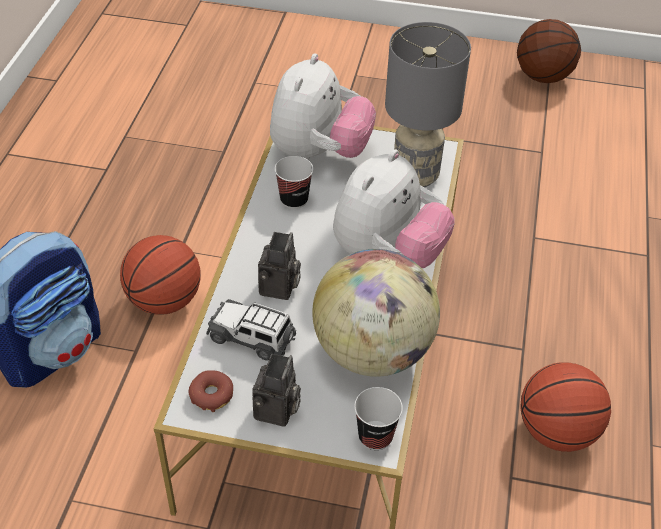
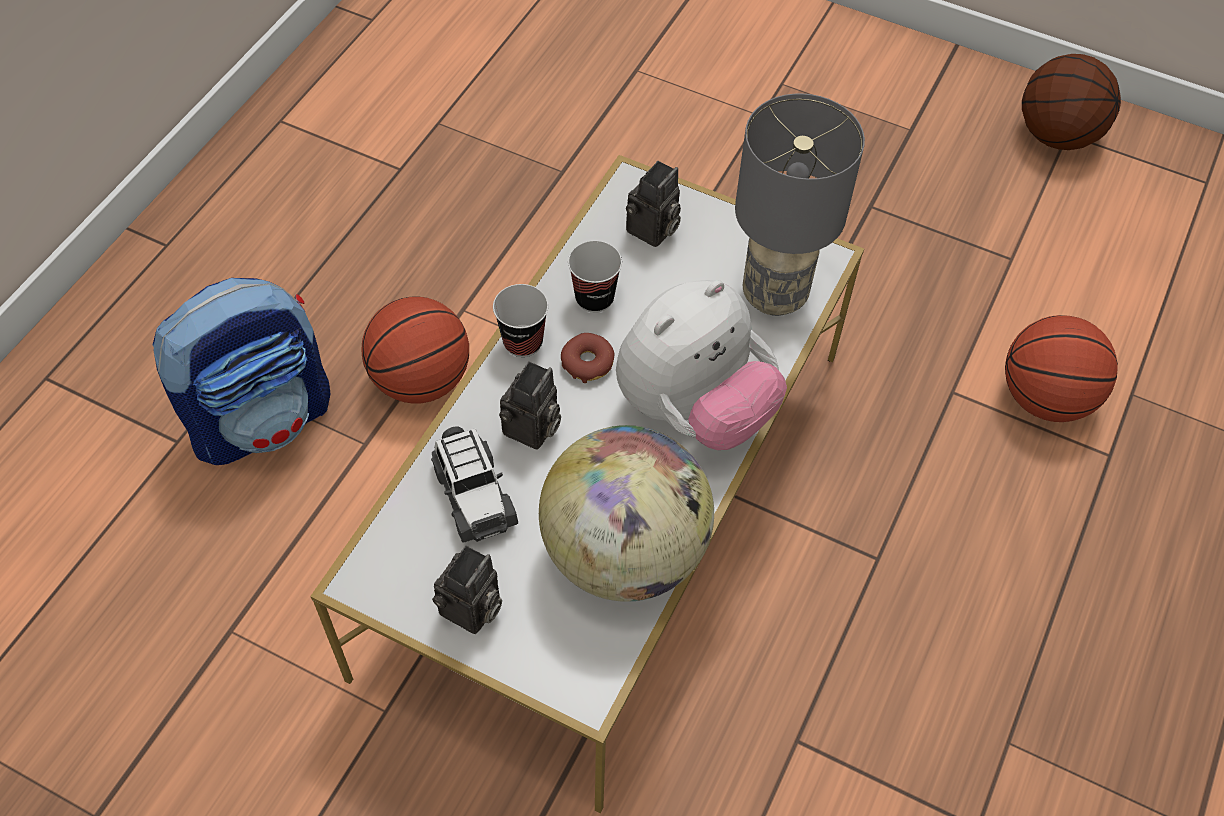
camera: 15 degrees right, 10 degrees up
donut [189,370,233,412] -> donut moved to [561,333,614,383]
toy car [206,299,296,360] -> toy car turned 150 degrees counterclockwise [431,426,518,542]
plush toy [270,53,376,160] -> camera [626,161,681,247]
cup [354,387,403,450] -> cup moved to [493,284,549,357]
basketball [520,362,611,452] -> basketball moved to [1005,315,1118,422]

